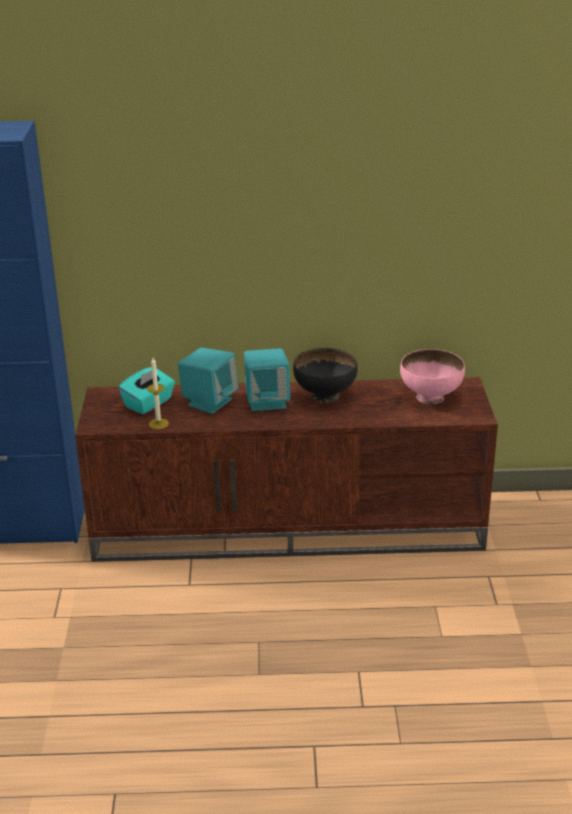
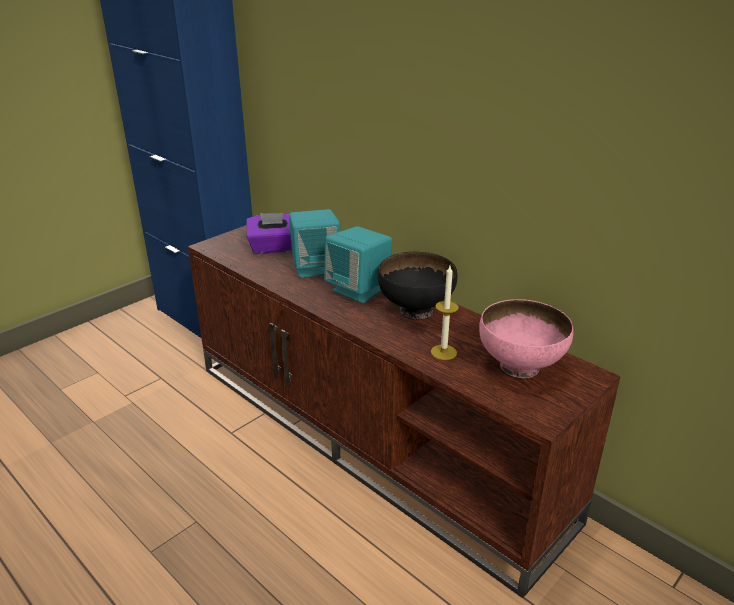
camera: 45 degrees right, 0 degrees up
turquoise tissue box [118,367,175,414] -> purple tissue box [247,213,292,253]
candle [147,358,169,429] -> candle moved to [431,266,459,360]

